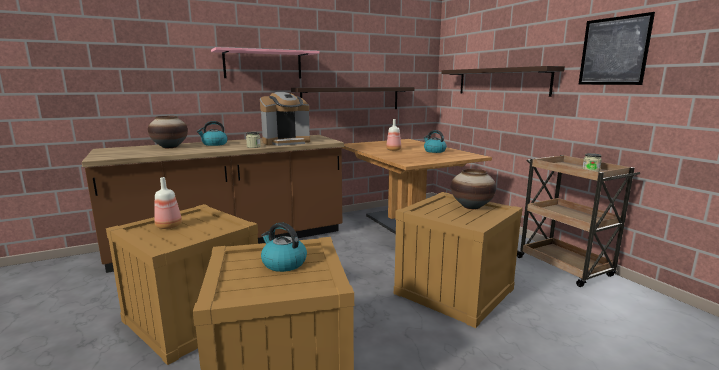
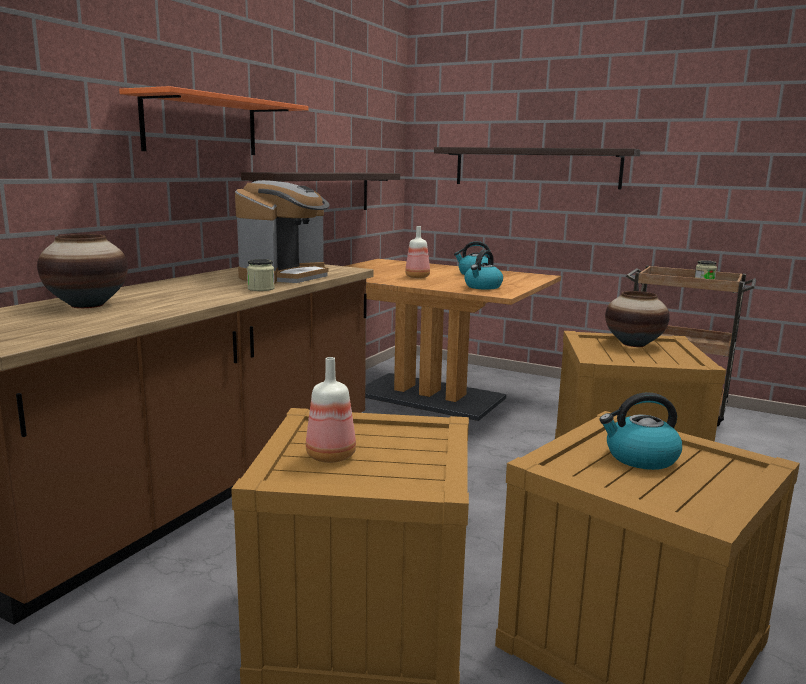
camera: 35 degrees left, 0 degrees up
kettle [197,121,228,146] -> kettle moved to [464,250,503,290]
pink shelf [211,47,320,79] -> orange shelf [119,86,309,155]
picture [578,12,655,85] -> none

